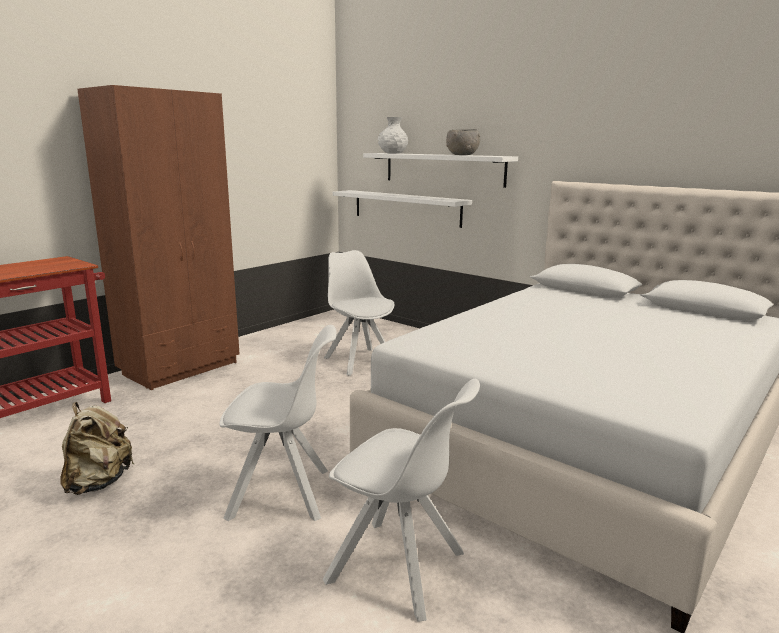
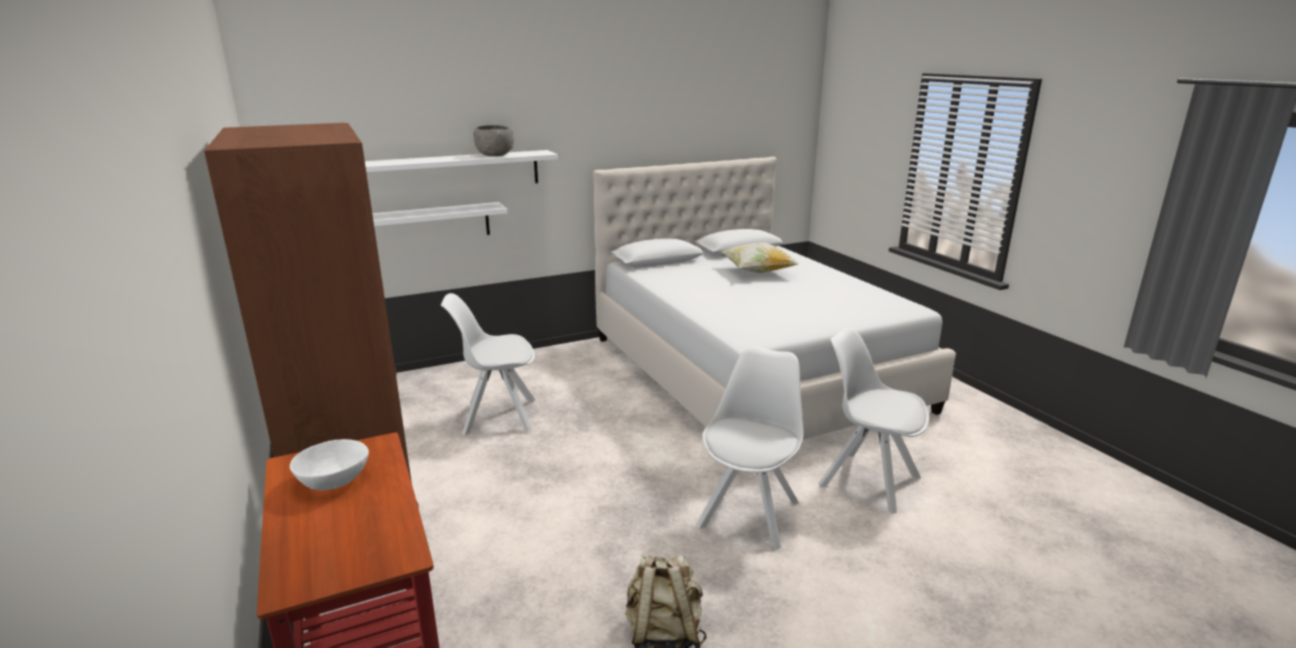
camera: 65 degrees left, 5 degrees up
white chair [323,379,480,622] -> white chair turned 105 degrees counterclockwise [818,328,929,514]
white vase [378,117,408,154] -> none
none -> white bowl [290,439,369,490]
none -> pillow [722,242,799,273]

